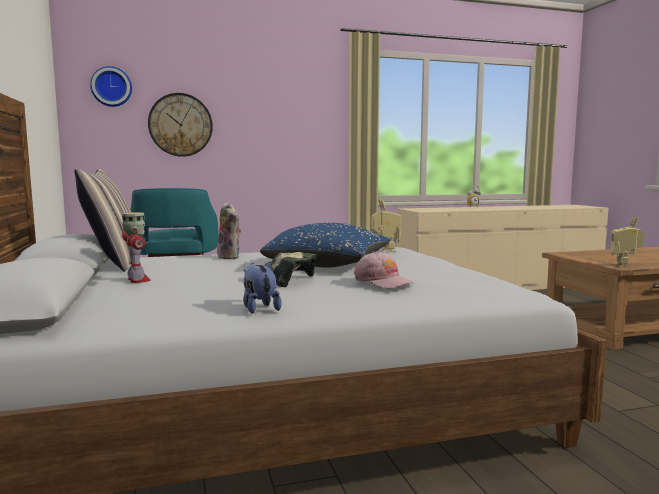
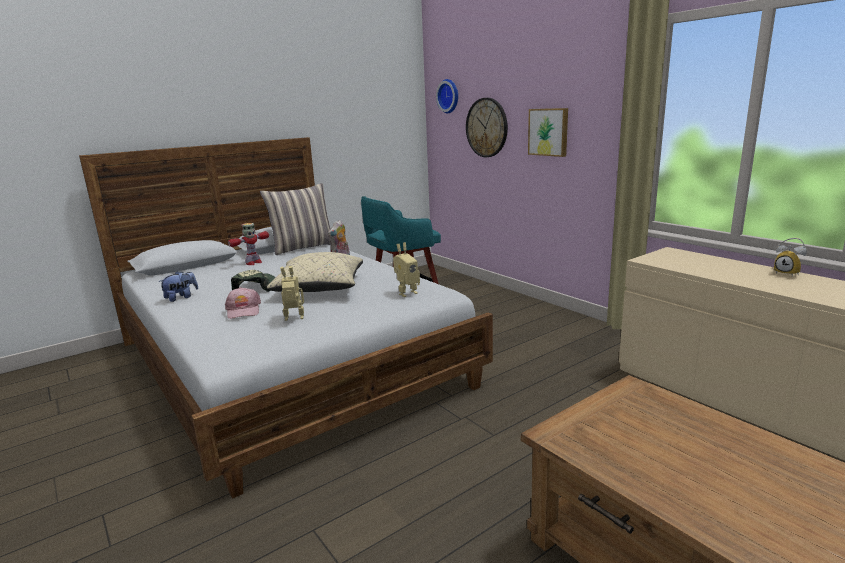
camera: 70 degrees right, 10 degrees up
blue pillow [260,223,391,268] -> beige pillow [267,252,363,292]
pink cap [354,251,414,289] -> pink cap turned 45 degrees counterclockwise [225,287,261,319]
toy robot [610,216,645,267] -> toy robot moved to [280,266,304,321]
none -> picture [528,108,568,157]

